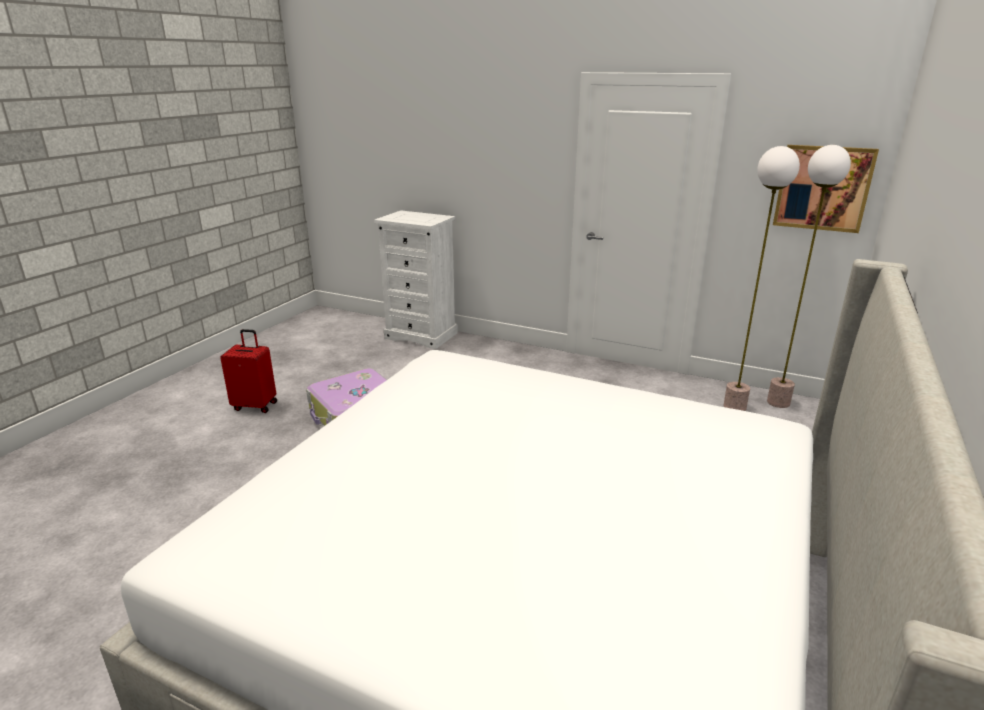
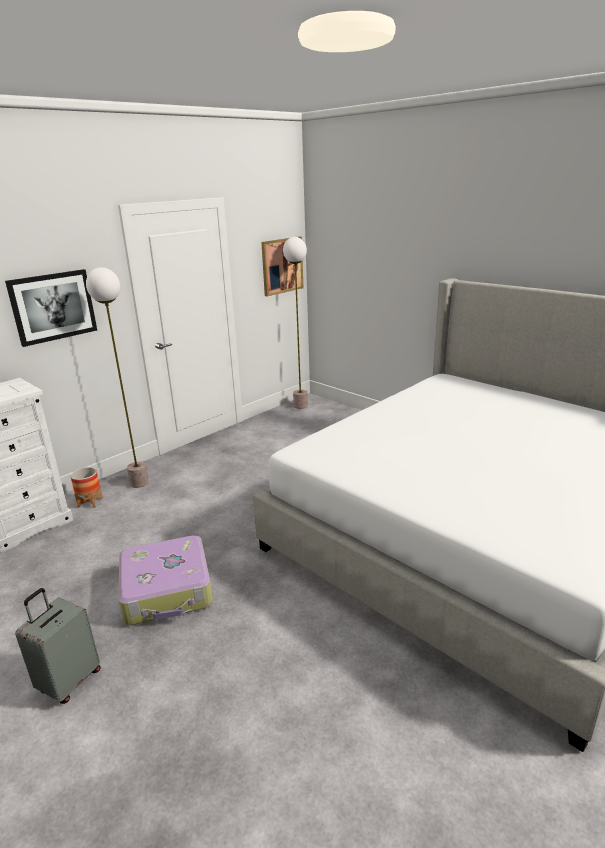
camera: 70 degrees left, 0 degrees up
red suitcase [220,329,277,413] -> grey suitcase [15,588,101,704]
floor lamp [723,146,800,411] -> floor lamp moved to [86,267,149,488]
none -> picture [5,269,97,347]
none -> planter [70,467,103,508]

